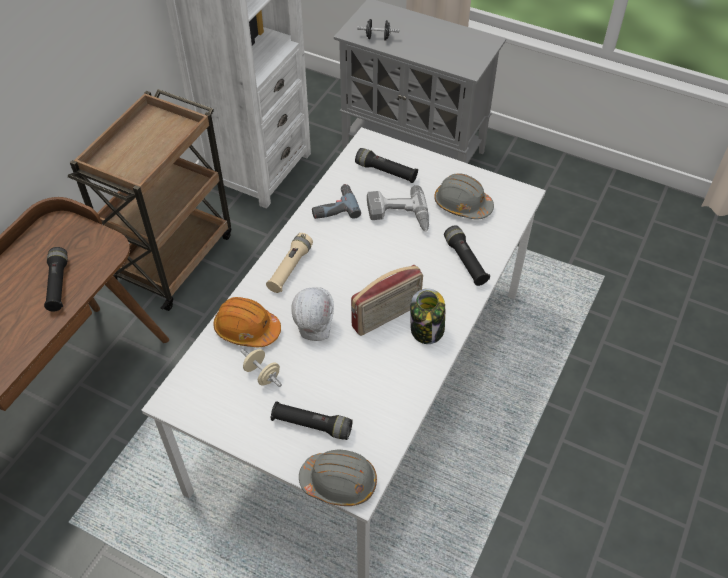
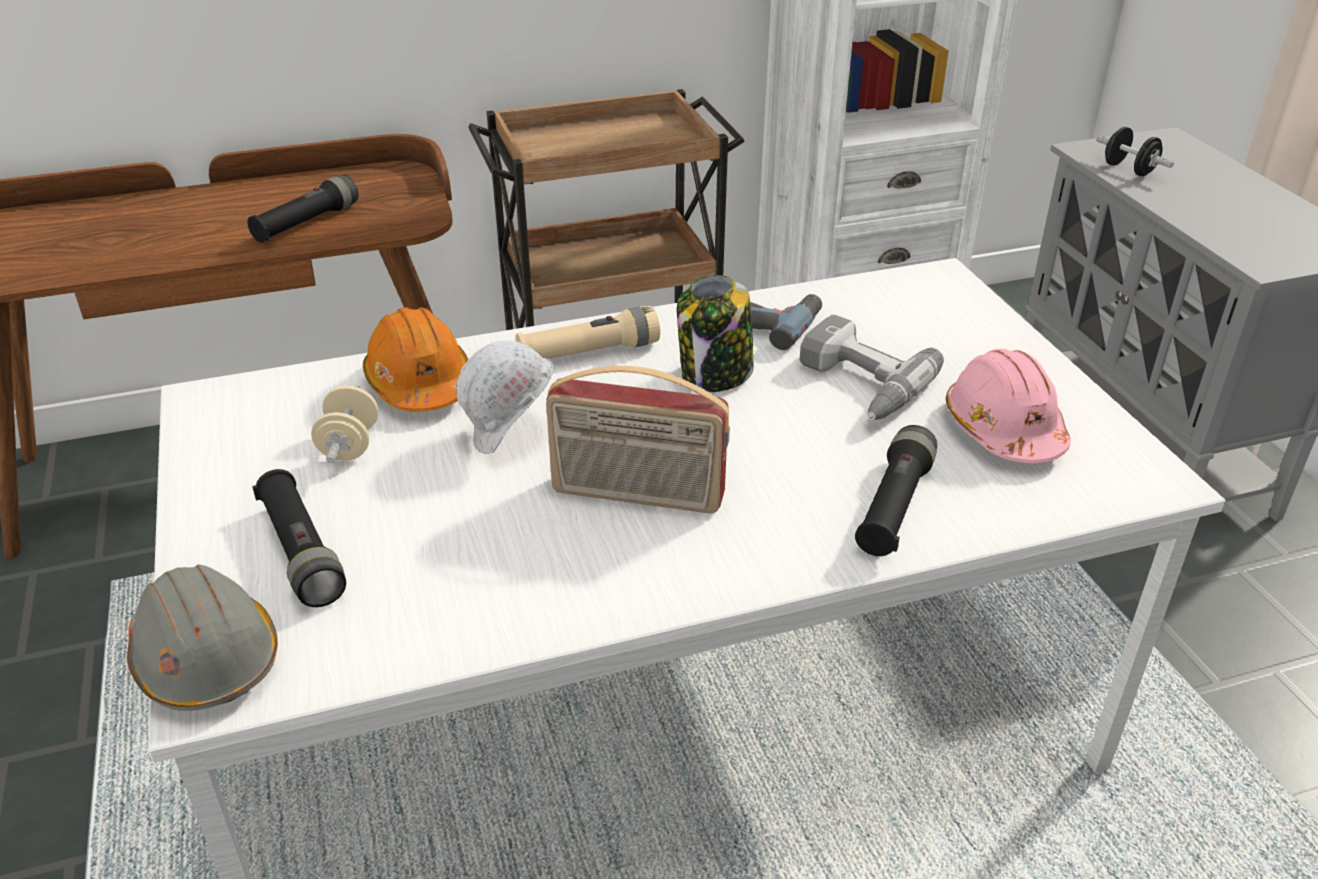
camera: 45 degrees right, 15 degrees down
black flashlight [355,148,418,183] -> none
jar [410,288,445,344] -> jar moved to [677,275,754,392]
grey hard hat [434,173,494,219] -> pink hard hat [946,349,1071,463]

